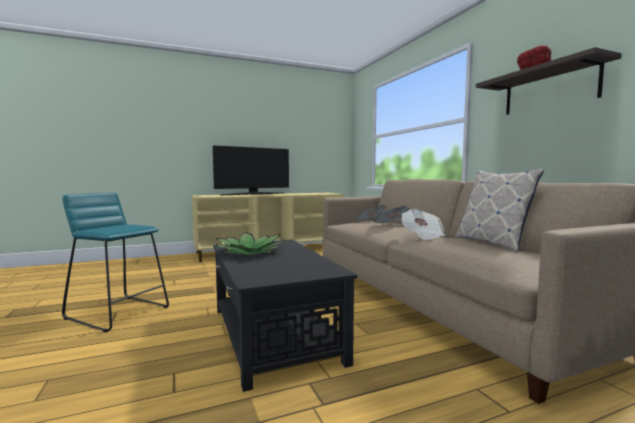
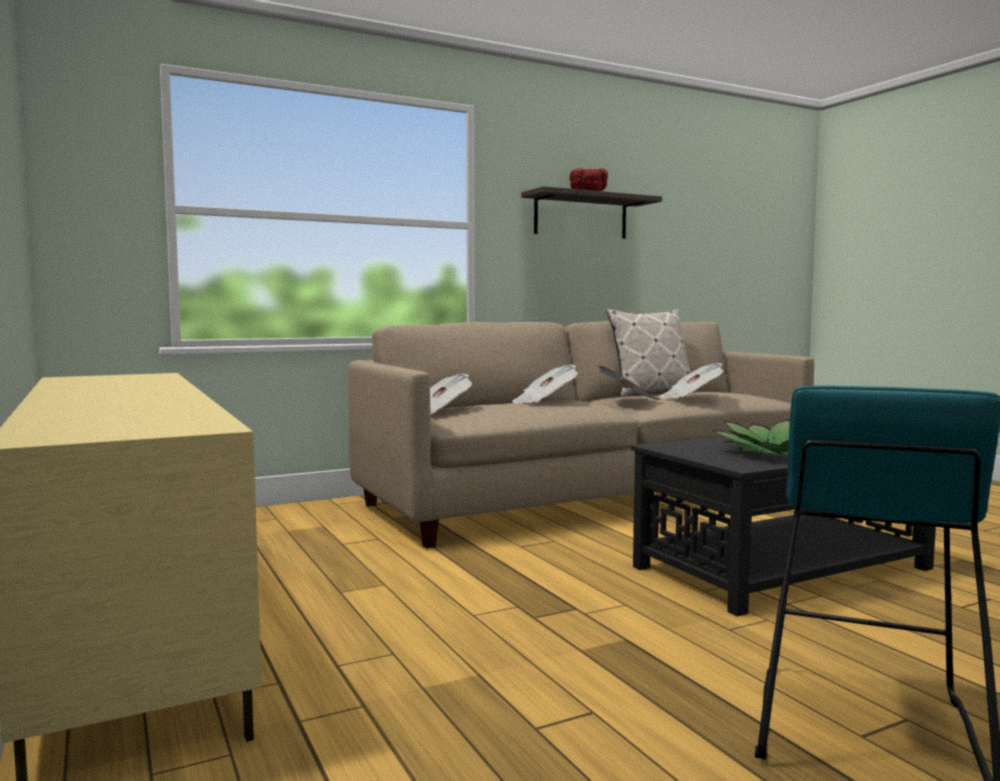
camera: 95 degrees left, 0 degrees up
television [213,145,289,195] -> none
none -> newspaper [660,363,723,398]

